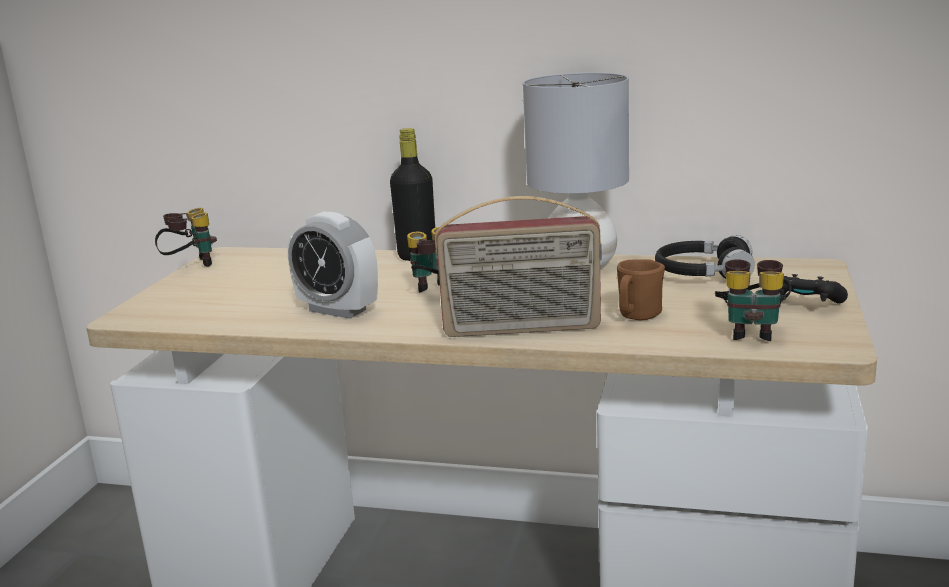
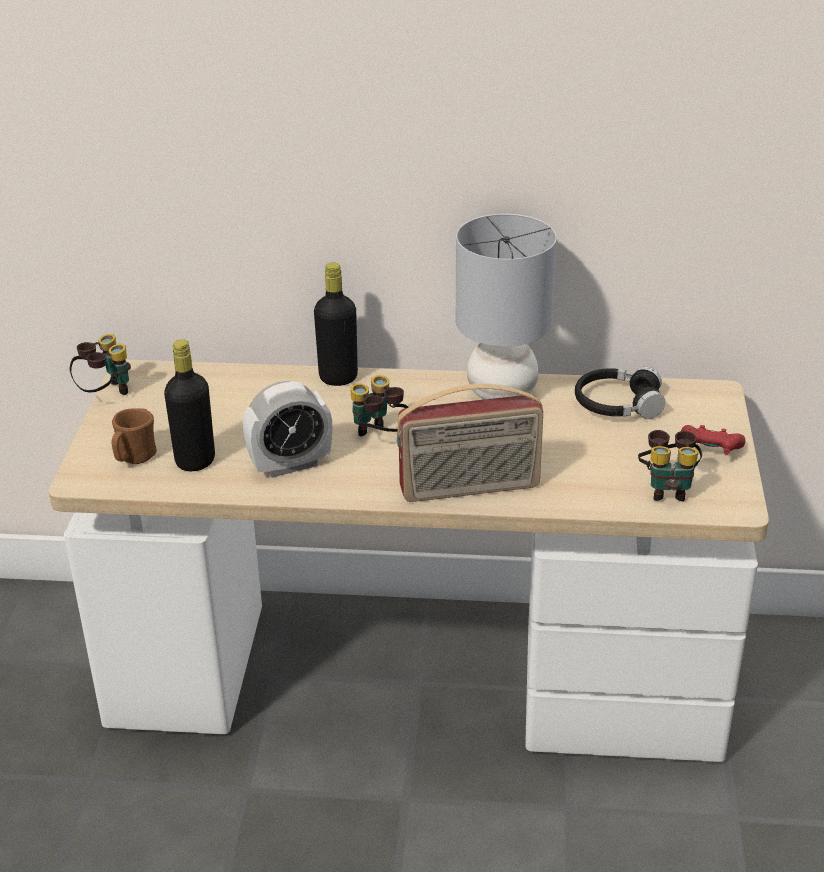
camera: 10 degrees left, 15 degrees up
alarm clock [288,212,378,319] -> alarm clock turned 45 degrees counterclockwise [243,381,332,478]
brown mug [617,259,665,320] -> brown mug moved to [111,408,157,464]
black game controller [779,274,848,304] -> red game controller [681,425,746,455]
none -> black bottle [164,339,215,471]

